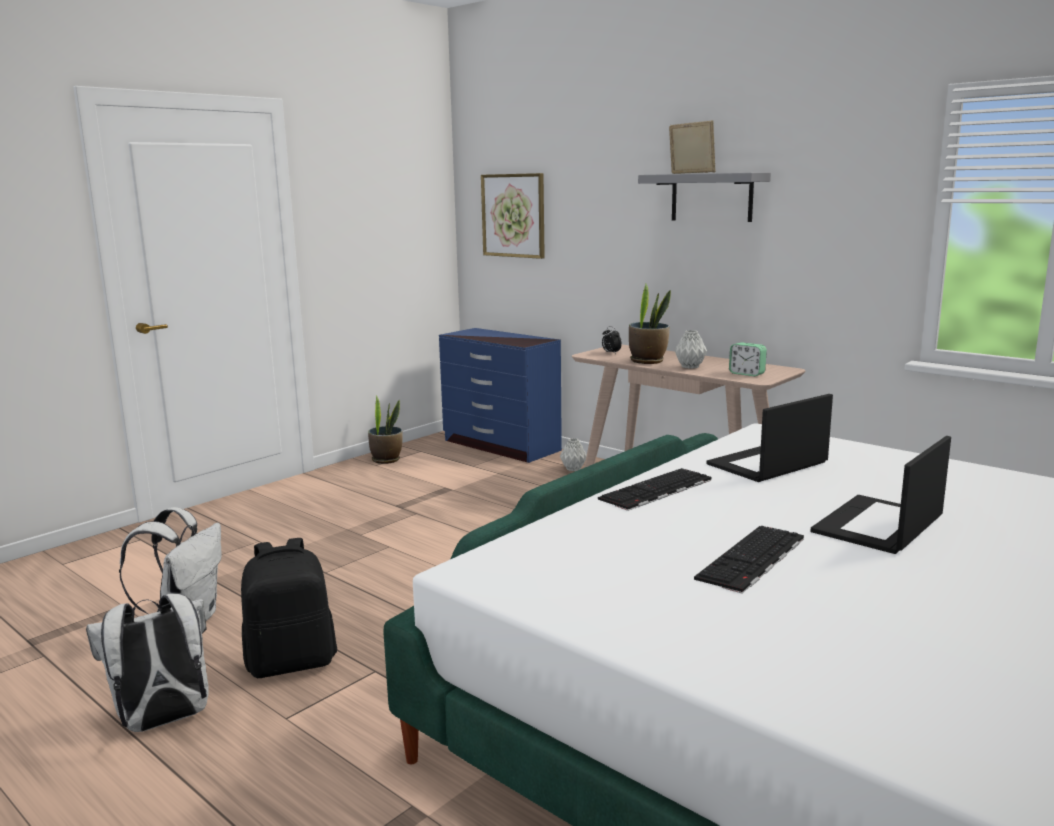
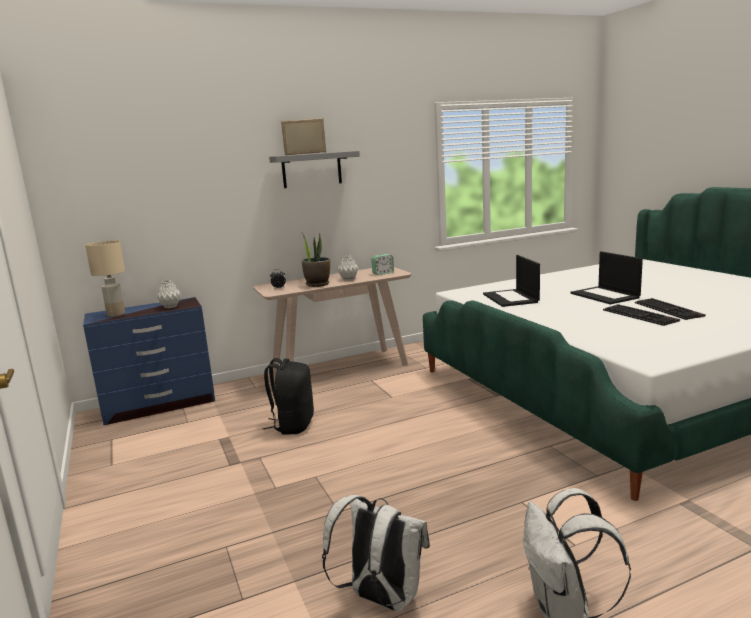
camera: 65 degrees left, 0 degrees up
black backpack [241,538,337,678] -> black backpack moved to [263,358,314,435]
potted plant [368,396,403,464] -> none
picture [481,173,545,259] -> none
grey vase [560,438,587,471] -> grey vase moved to [157,280,181,308]
keyboard [598,468,711,511] -> keyboard moved to [635,298,706,320]
none -> beige table lamp [85,240,125,317]

